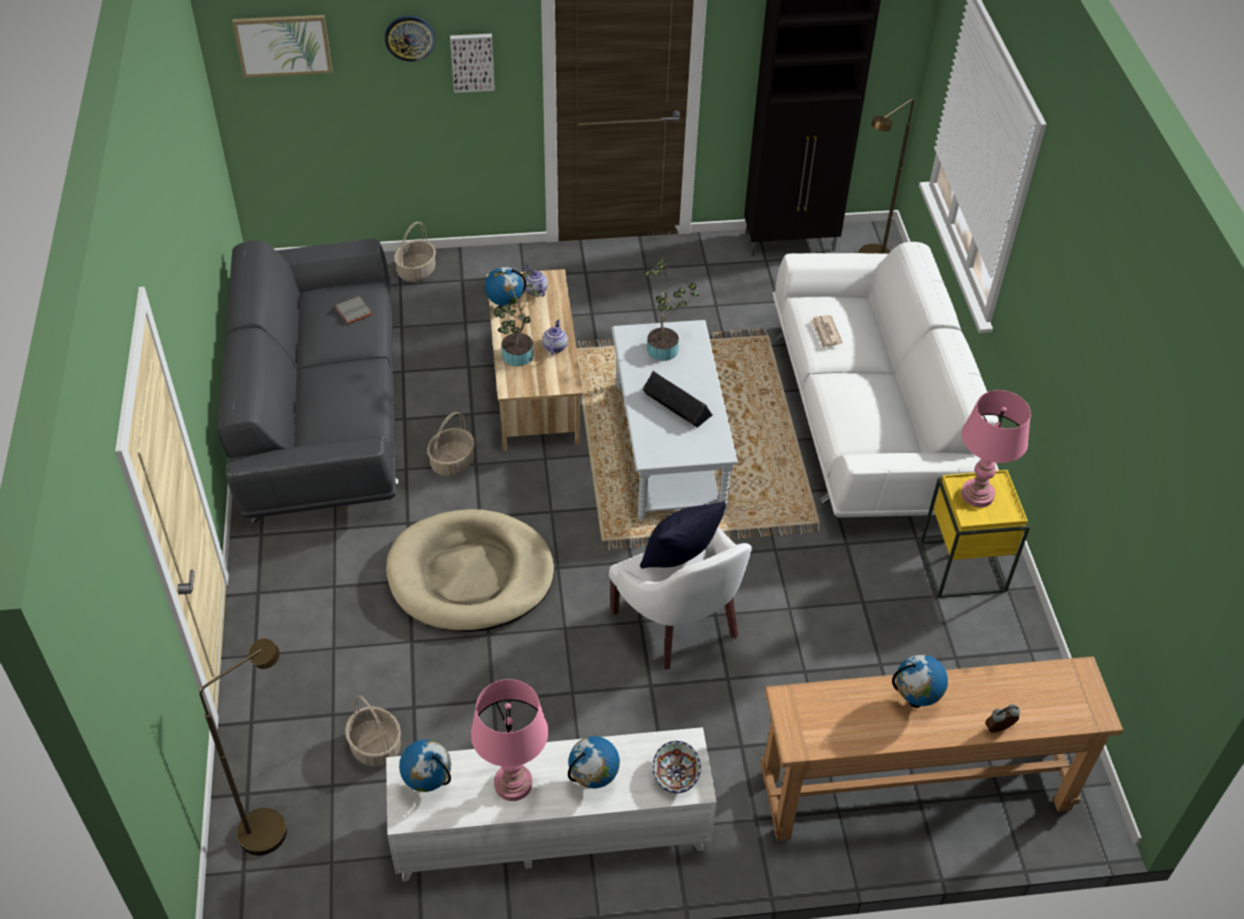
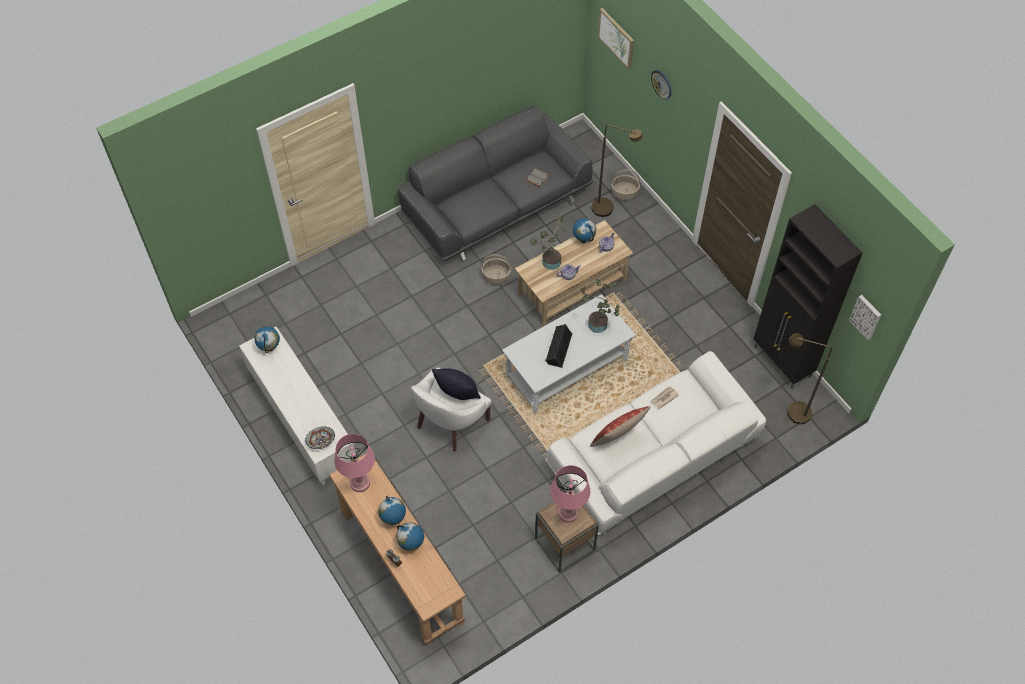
camera: 65 degrees right, 10 degrees up
brown floor lamp [199,638,287,855] -> brown floor lamp moved to [592,125,642,217]
basket [345,695,401,767] -> none
beige dog bed [386,509,554,632] -> none
picture [450,34,495,93] -> picture moved to [849,295,881,340]
pink table lamp [471,679,548,801] -> pink table lamp moved to [335,434,375,492]
globe [568,736,620,789] -> globe moved to [396,522,424,551]
yellow side table [920,470,1030,598] -> brown side table [535,492,599,573]
none -> pillow [590,406,650,447]

